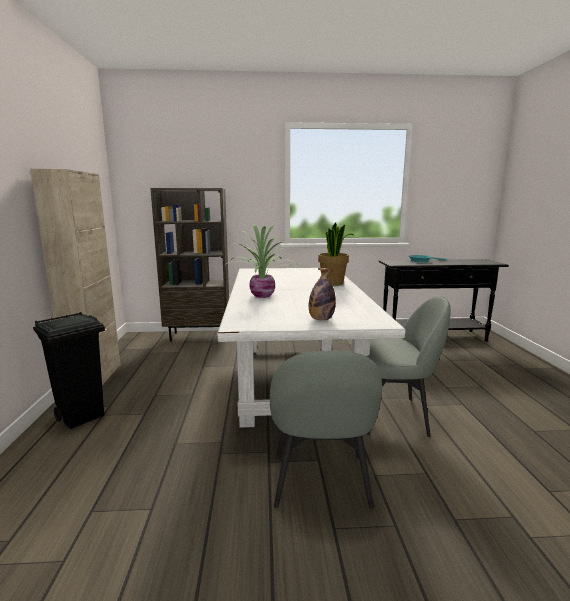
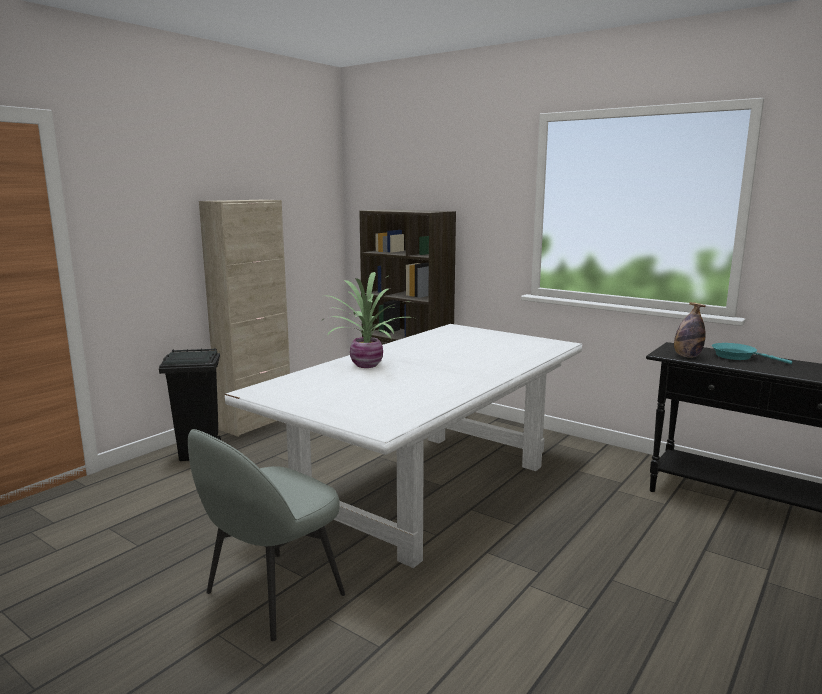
camera: 40 degrees right, 0 degrees up
bottle [309,268,336,321] -> bottle moved to [674,302,706,358]
potted plant [318,223,353,286] -> none
grey chair [366,296,451,437] -> none

